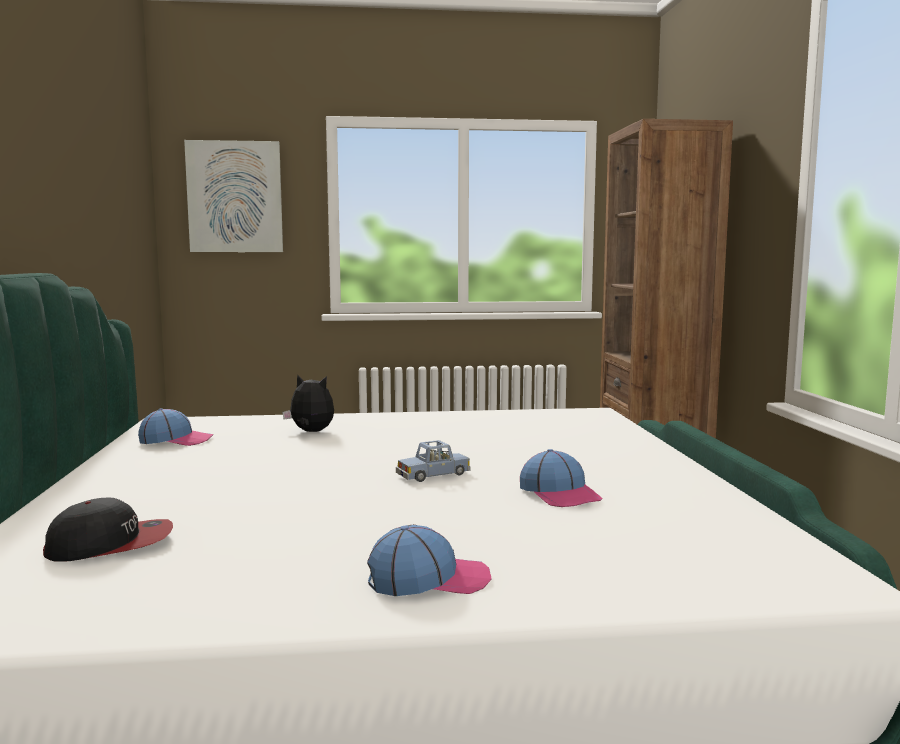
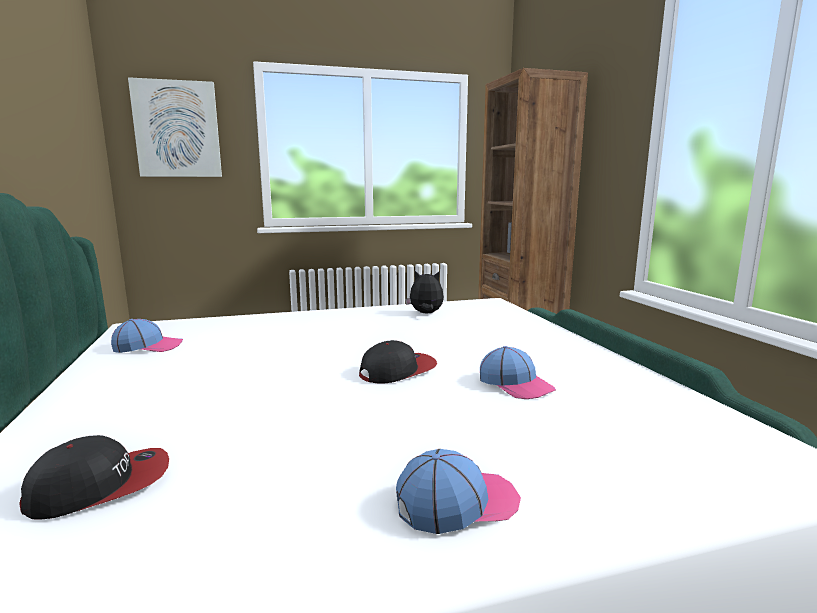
camera: 10 degrees left, 5 degrees up
plush toy [282,374,334,432] -> plush toy moved to [405,270,444,313]
blue toy car [396,440,471,482] -> cap [359,340,437,384]

